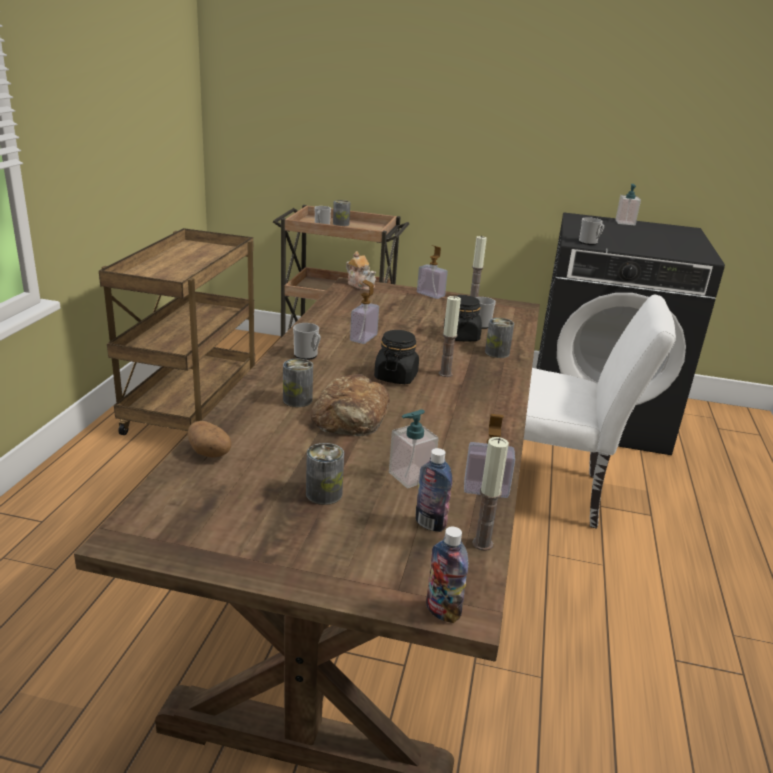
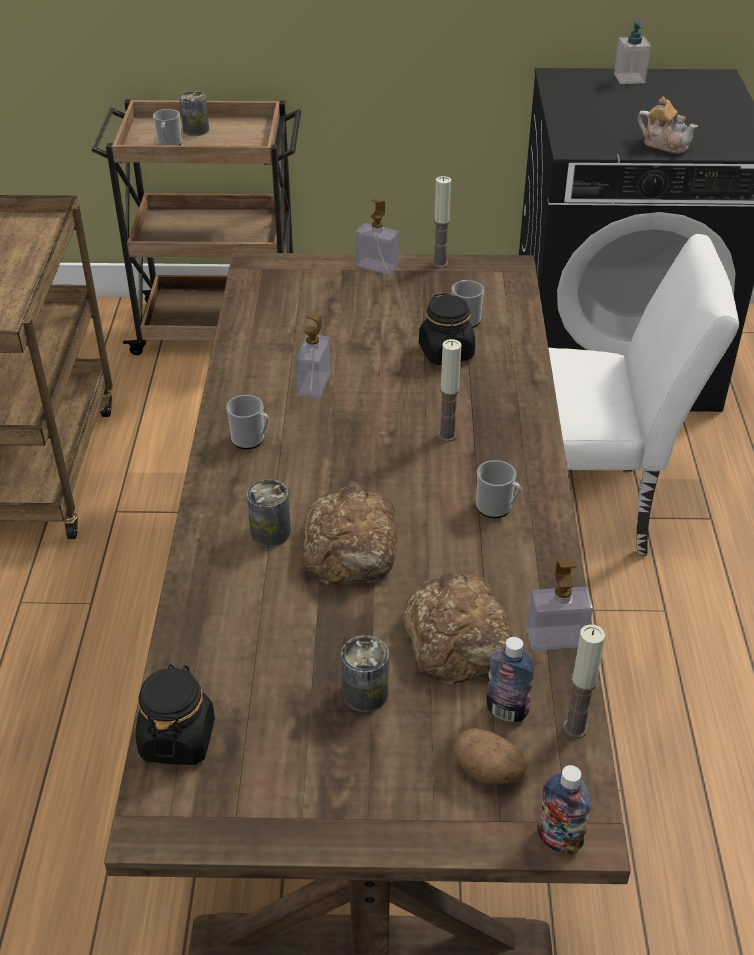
camera: 10 degrees left, 15 degrees up
potato [188,421,231,457] -> potato moved to [453,728,528,784]
teapot [346,251,376,290] -> teapot moved to [638,96,698,154]
black jar [374,330,419,384] -> black jar moved to [136,664,215,765]
soap dispenser [389,409,439,488] -> bread [402,572,514,685]
can [485,318,514,358] -> none
mug [579,217,604,245] -> mug moved to [476,460,522,518]

